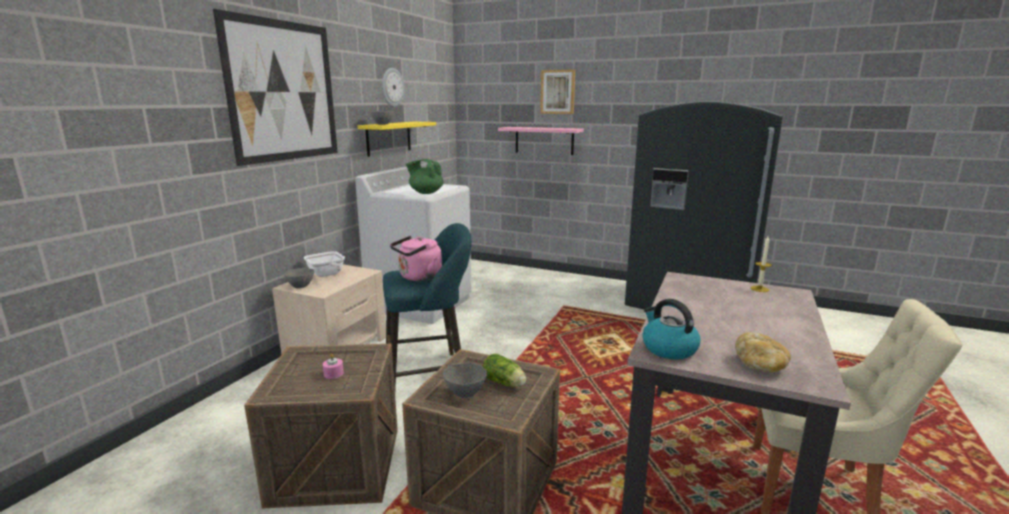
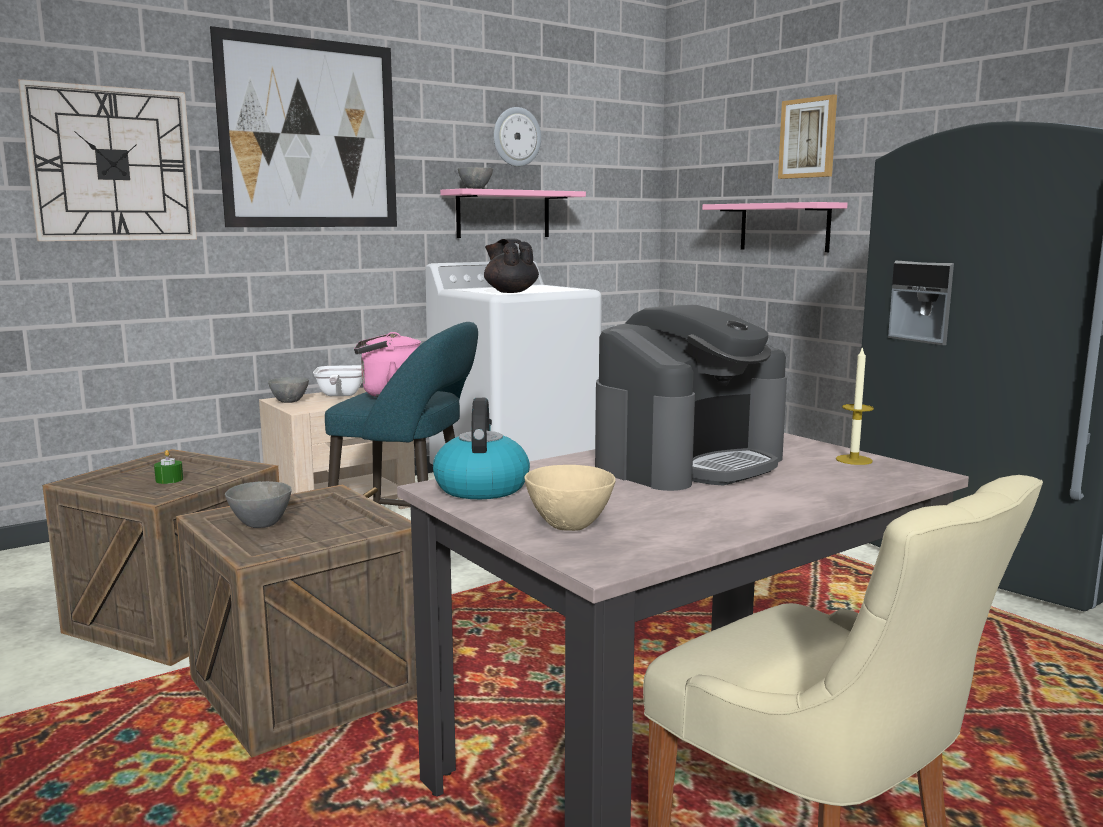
camera: 30 degrees right, 5 degrees down
pink candle [323,354,344,379] -> green candle [154,450,183,484]
yellow shelf [358,122,436,157] -> pink shelf [440,188,586,238]
green teapot [406,159,444,194] -> black teapot [484,238,539,293]
lettuce [483,354,526,387] -> none
bread [735,332,791,372] -> beige bowl [524,465,616,531]
none -> wall clock [18,79,197,241]
none -> coffee machine [595,305,787,491]

